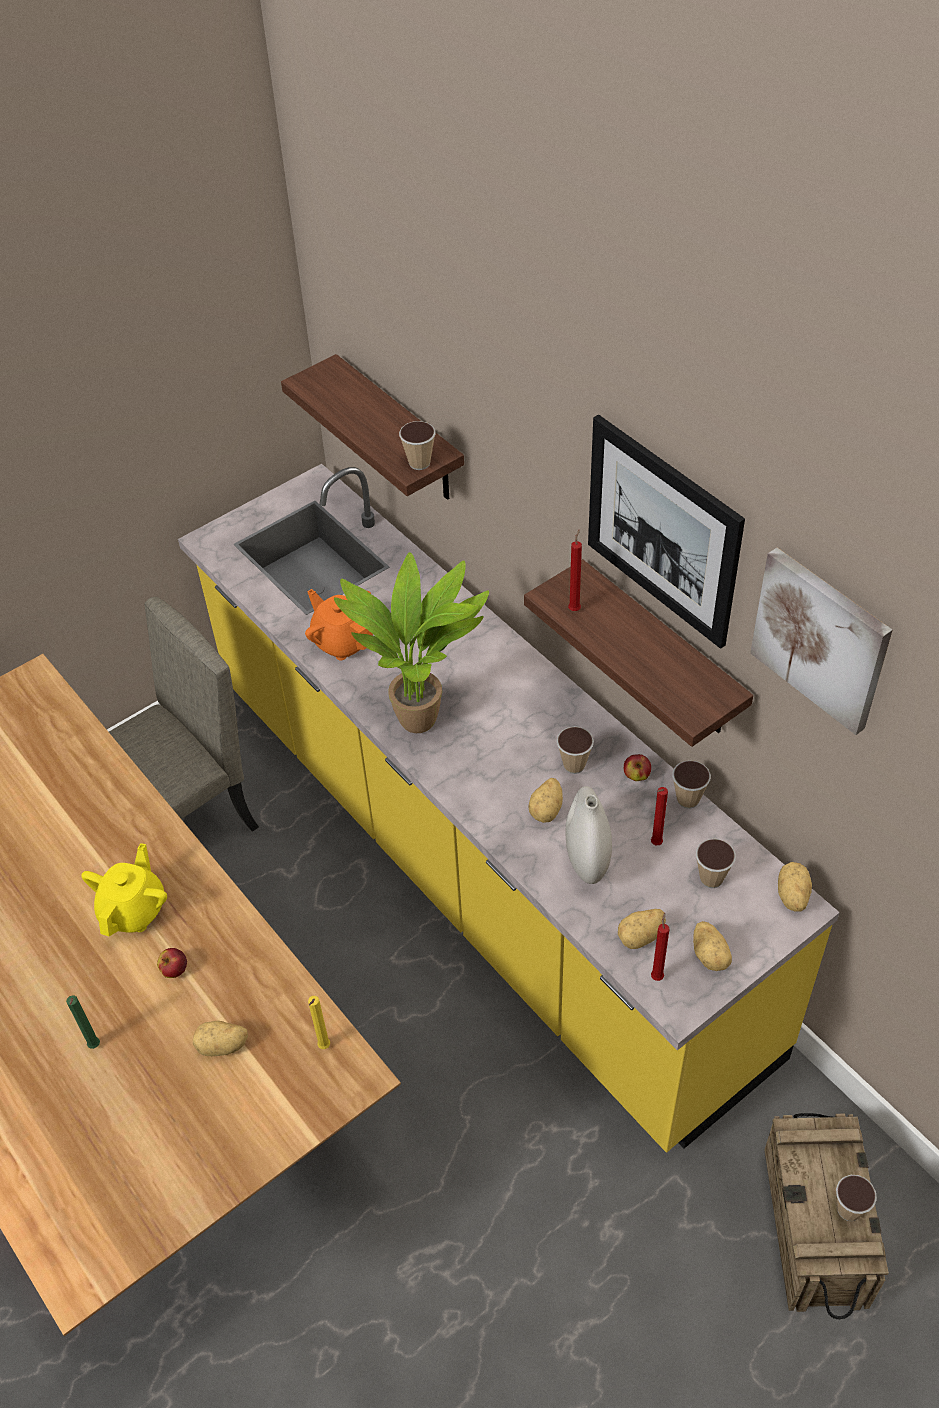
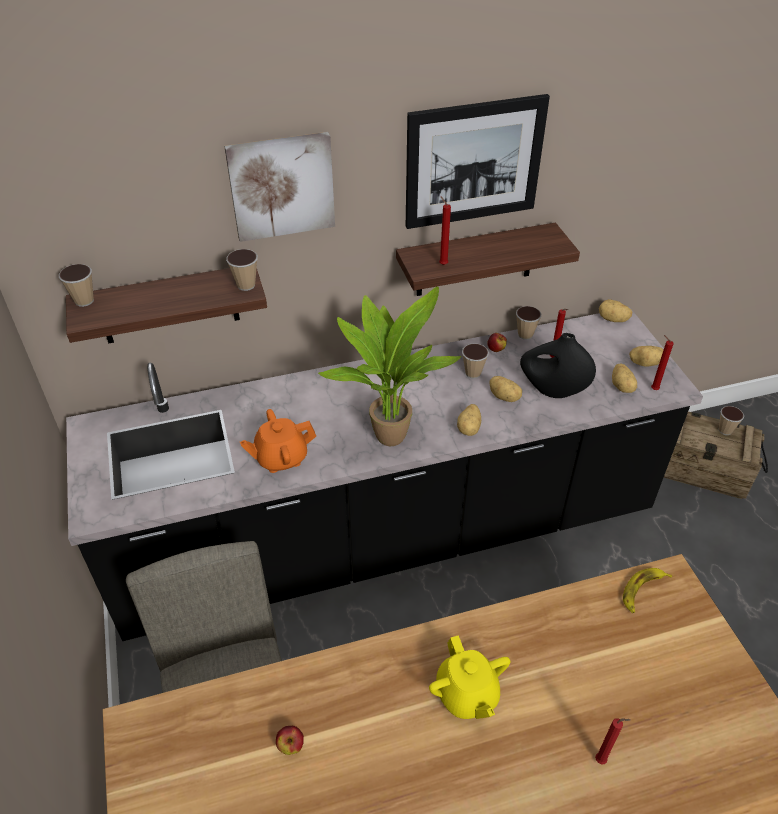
camera: 70 degrees left, 5 degrees down
green candle [66,995,100,1049] -> red candle [595,718,631,764]
yellow teapot [81,843,167,936] -> yellow teapot turned 150 degrees counterclockwise [429,635,510,719]
apple [157,948,187,978] -> apple moved to [276,726,304,755]
yellow counter [178,464,840,1153] -> black counter [66,307,703,641]
potato [193,1021,248,1056] -> potato moved to [457,404,481,436]
yellow candle [308,996,330,1049] -> banana [623,568,672,613]
white vase [565,786,612,884] -> black vase [520,333,596,398]
cup [696,839,736,888] -> cup moved to [59,264,94,307]
picture [750,548,893,735] -> picture moved to [224,132,335,242]

